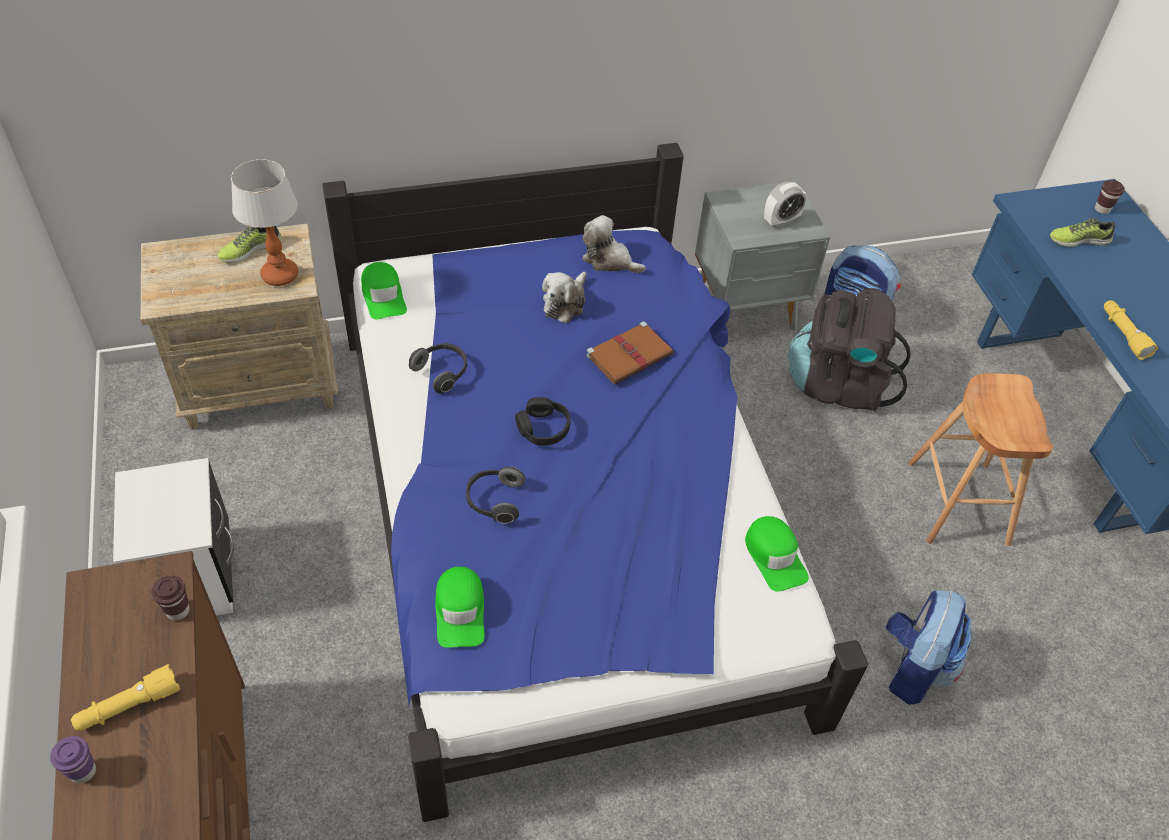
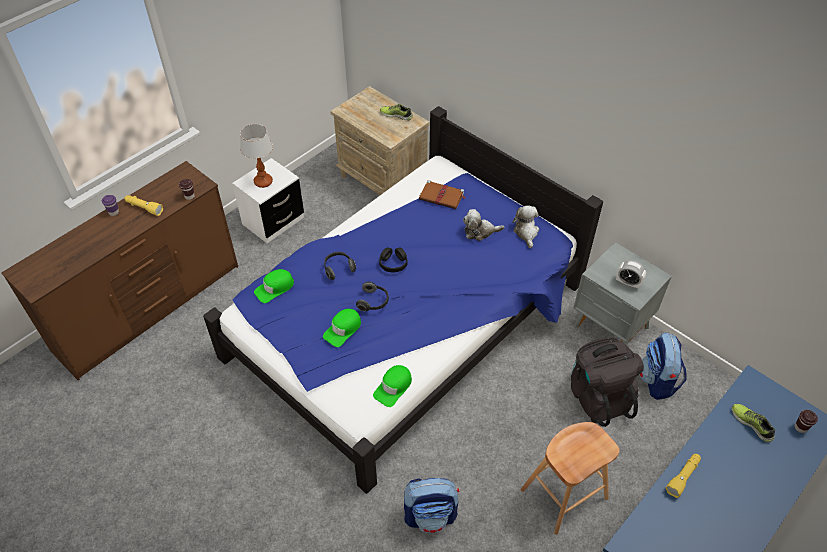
camera: 60 degrees right, 0 degrees up
table lamp [231,159,298,286] -> table lamp moved to [240,124,273,188]
green cap [361,262,407,319] -> green cap moved to [323,309,361,347]
headphones [409,343,467,393] -> headphones moved to [356,282,389,311]
brown book [586,321,673,384] -> brown book moved to [419,180,465,209]

